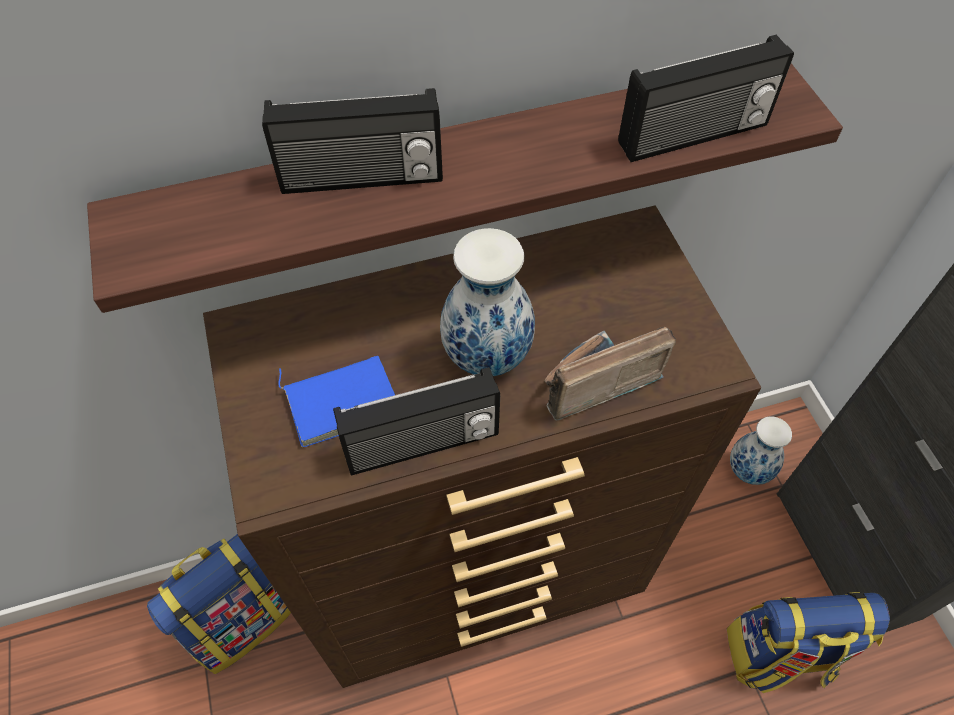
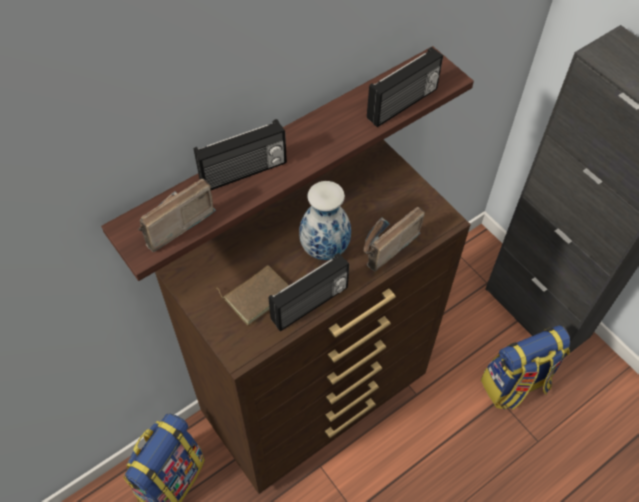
camera: 20 degrees left, 0 degrees up
blue book [278,355,395,447] -> brown book [217,265,289,325]
vase [730,416,792,485] -> none
none -> radio [138,179,216,252]

